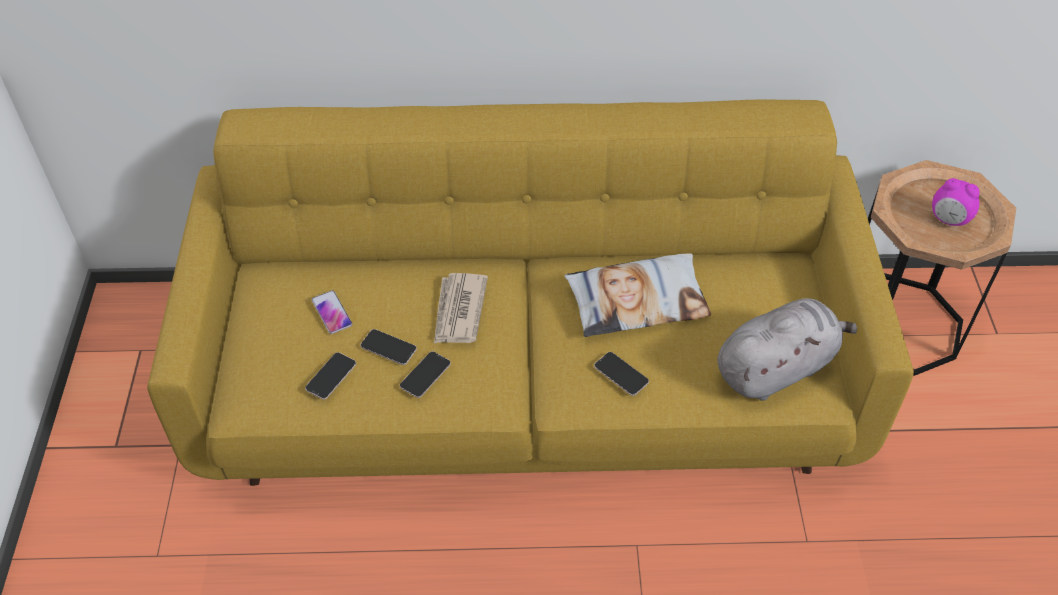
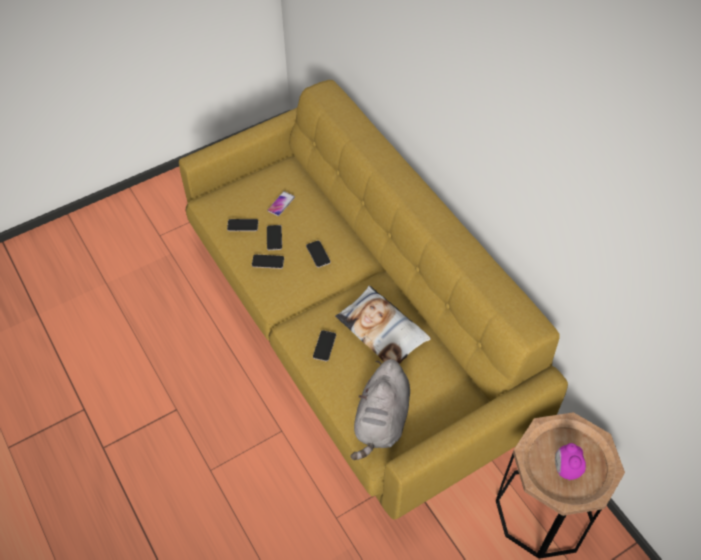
camera: 60 degrees right, 5 degrees up
newspaper [434,273,488,344] -> phone [306,240,331,268]
grey plush toy [718,298,857,401] -> grey plush toy turned 75 degrees clockwise [350,359,410,460]

